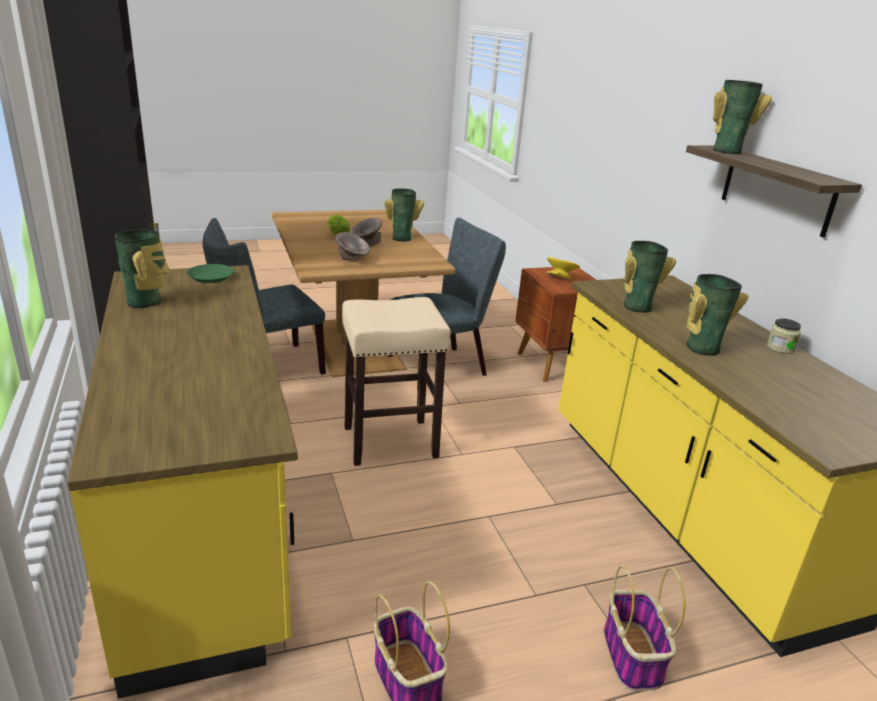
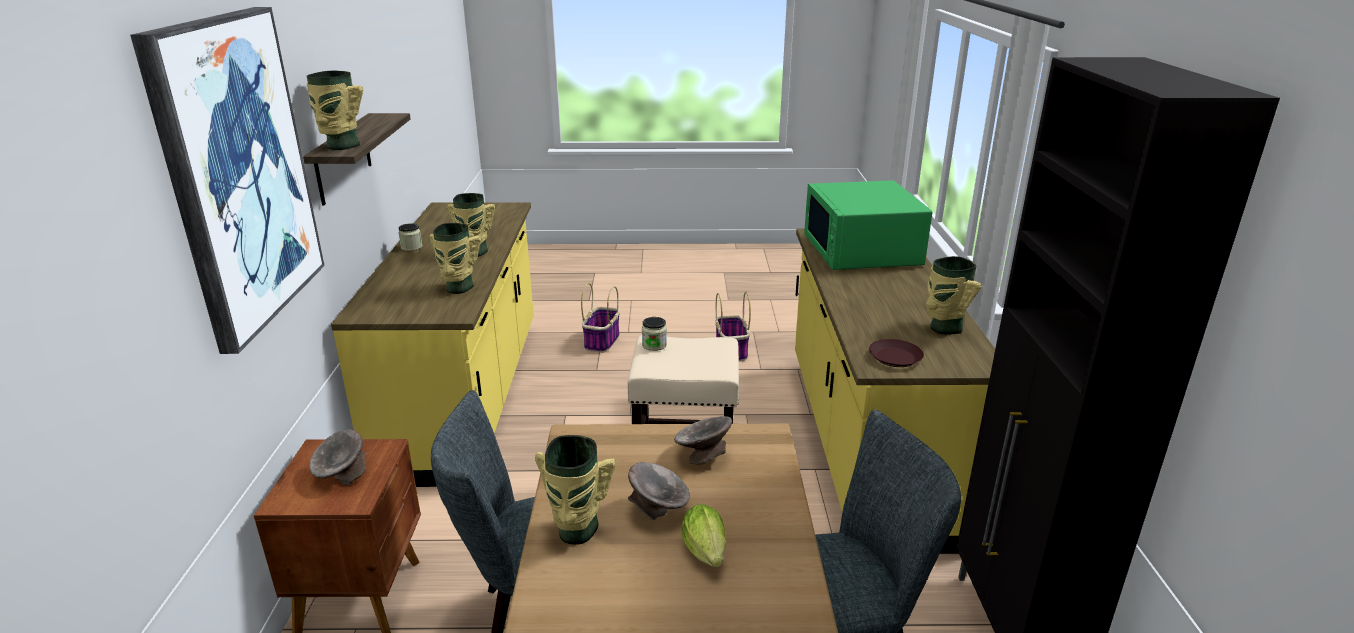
camera: 160 degrees left, 0 degrees up
green plate [187,264,234,283] -> brown plate [869,339,924,367]
yellow bowl [546,257,580,279] -> grey bowl [309,429,366,486]
none -> picture [130,7,325,354]
none -> jar [642,317,667,351]
none -> green microwave [804,180,932,270]

